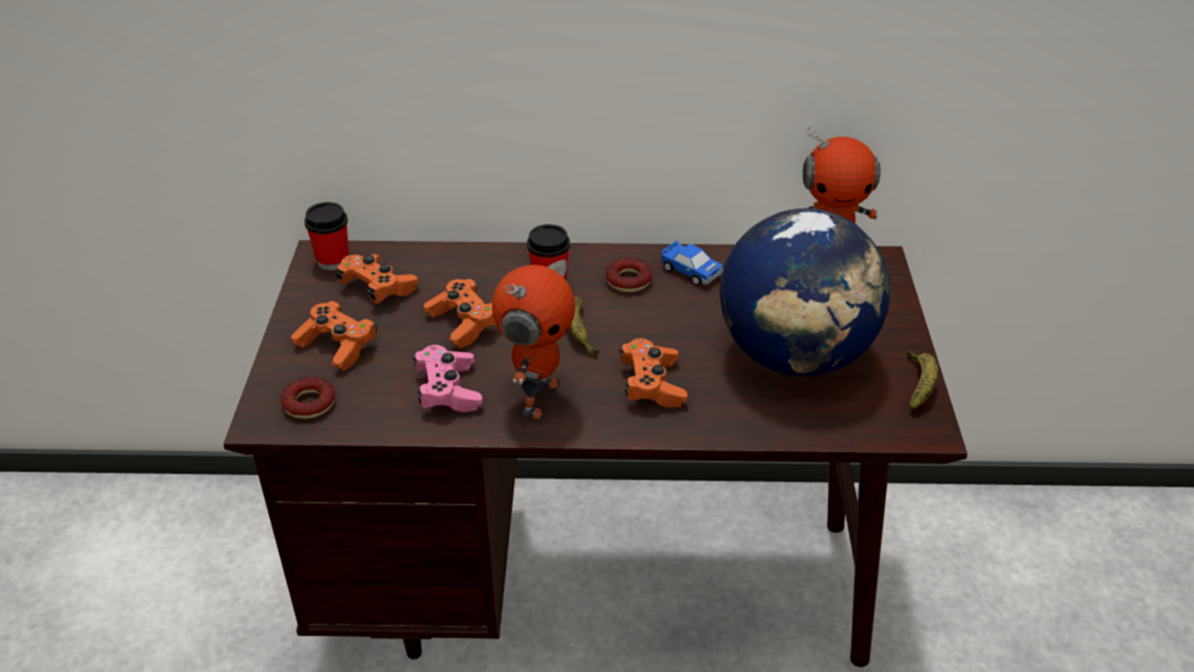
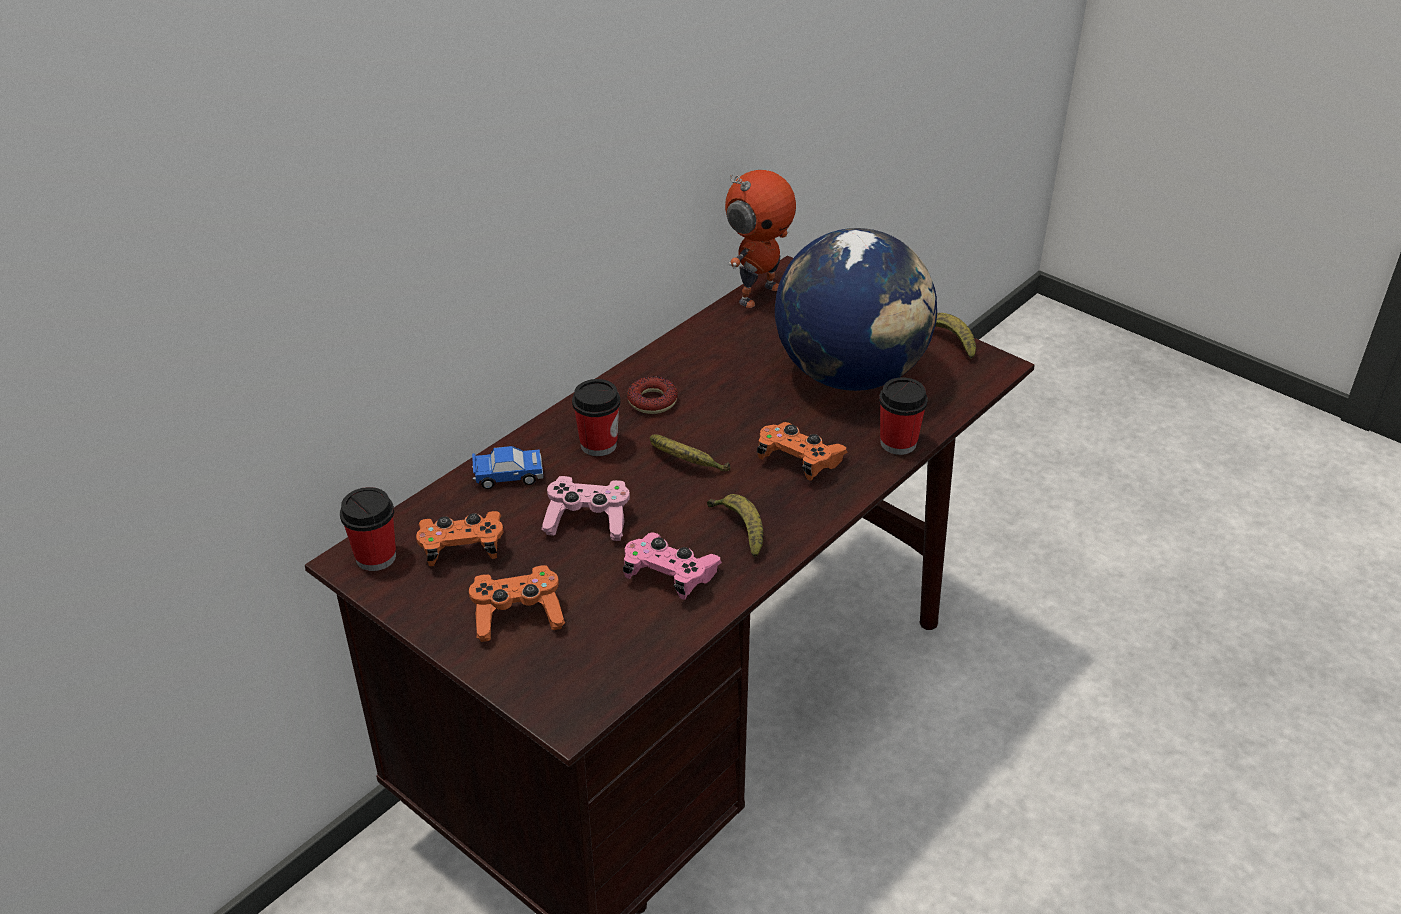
camera: 50 degrees left, 0 degrees up
donut [281,377,335,419] -> none
orange game controller [423,279,496,348] -> pink game controller [541,476,630,541]
toy robot [492,265,575,419] -> banana [707,494,763,557]
toy car [661,240,724,286] -> toy car moved to [472,446,543,489]
none -> cup [879,377,928,455]

